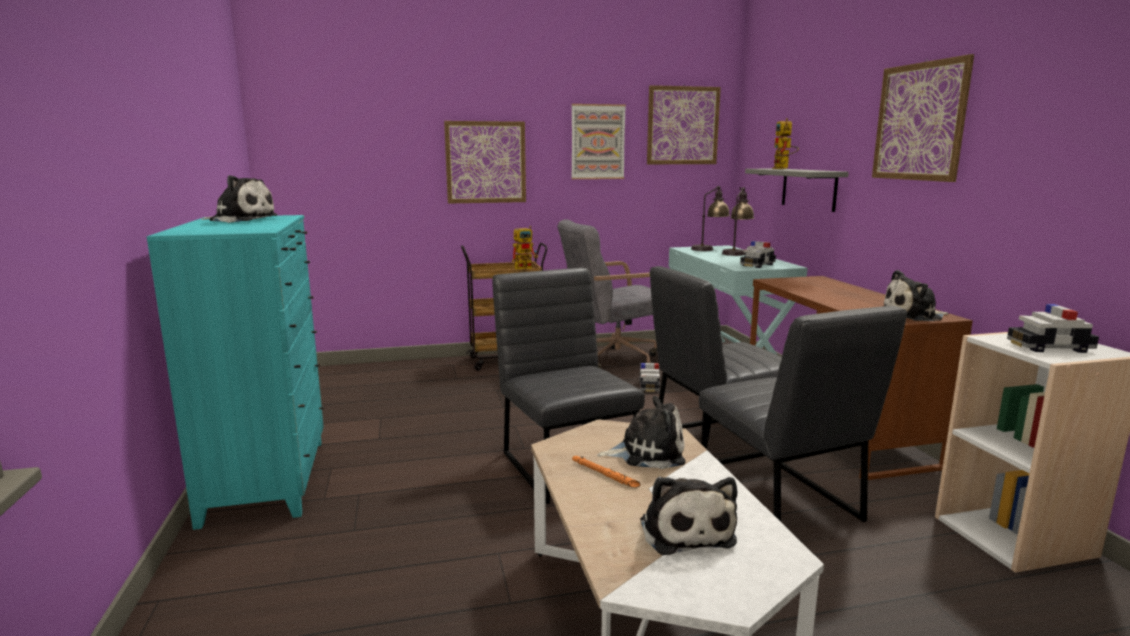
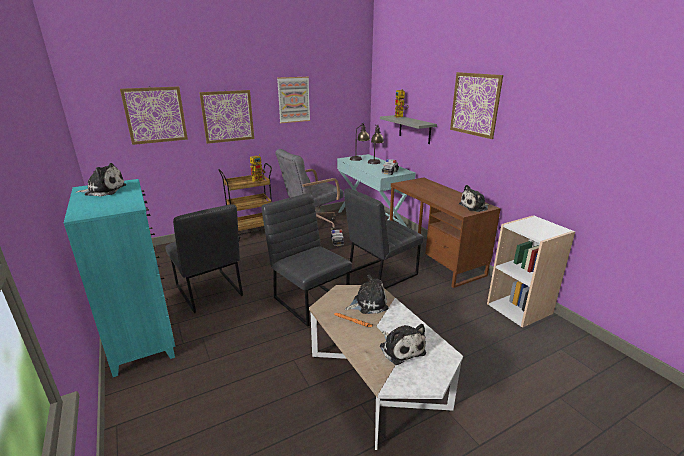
camera: 15 degrees left, 10 degrees up
picture [647,85,721,164] -> picture moved to [120,86,188,145]
grey chair [699,306,907,522] -> grey chair moved to [165,204,243,313]
toy car [1007,304,1099,353] -> none

